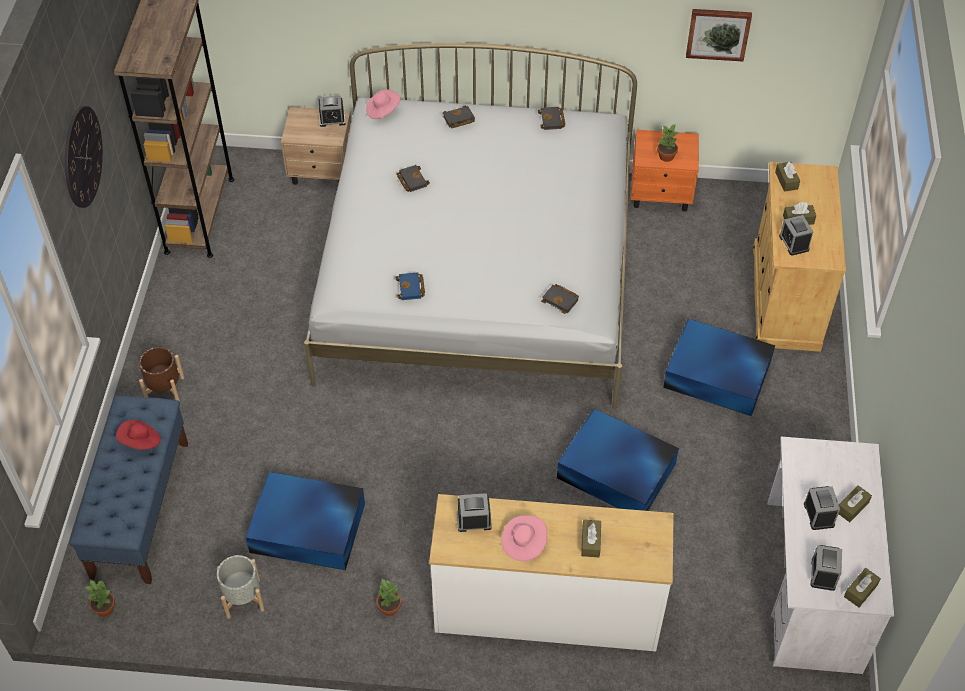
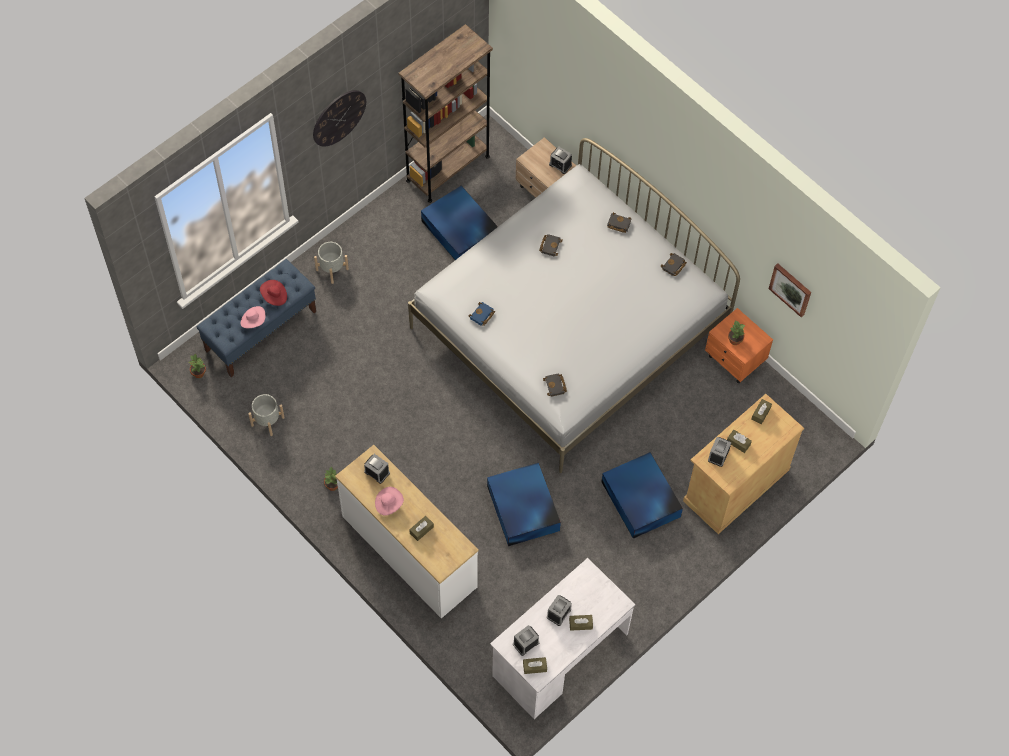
camera: 40 degrees right, 10 degrees up
brown planter [139,347,184,401] -> grey planter [314,242,349,284]
blue storage box [246,472,365,570] -> blue storage box moved to [421,185,498,260]
pink hat [366,89,400,119] -> pink hat moved to [241,306,265,328]

